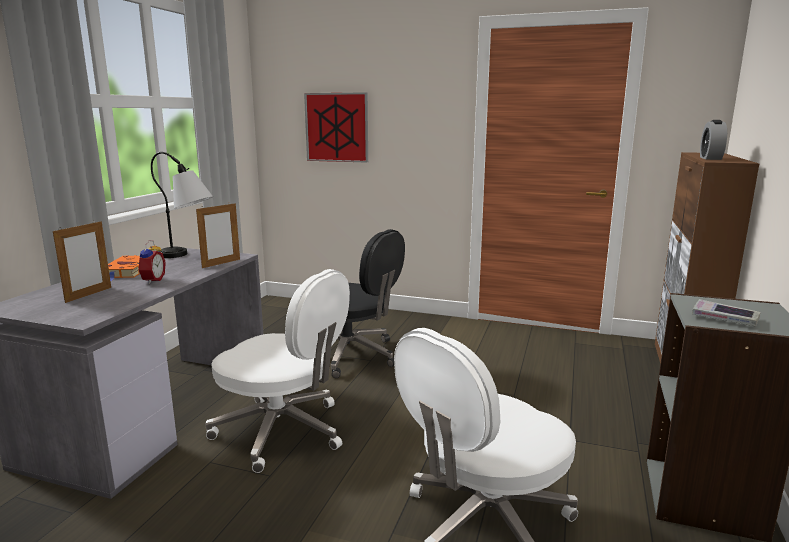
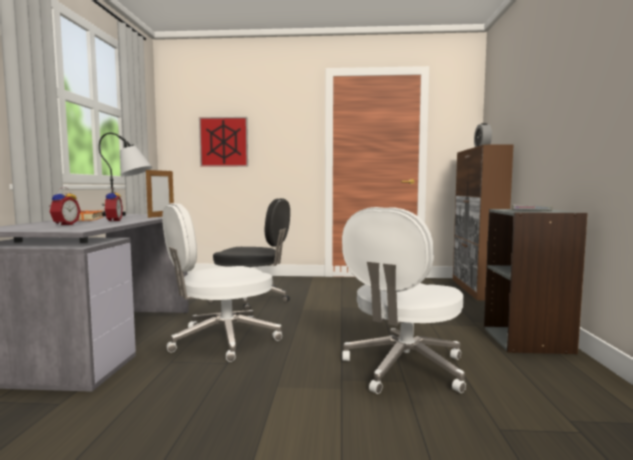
camera: 15 degrees left, 10 degrees down
picture frame [53,220,111,303] -> alarm clock [49,187,81,226]
white office chair [205,269,350,473] -> white office chair turned 135 degrees clockwise [162,203,282,362]

